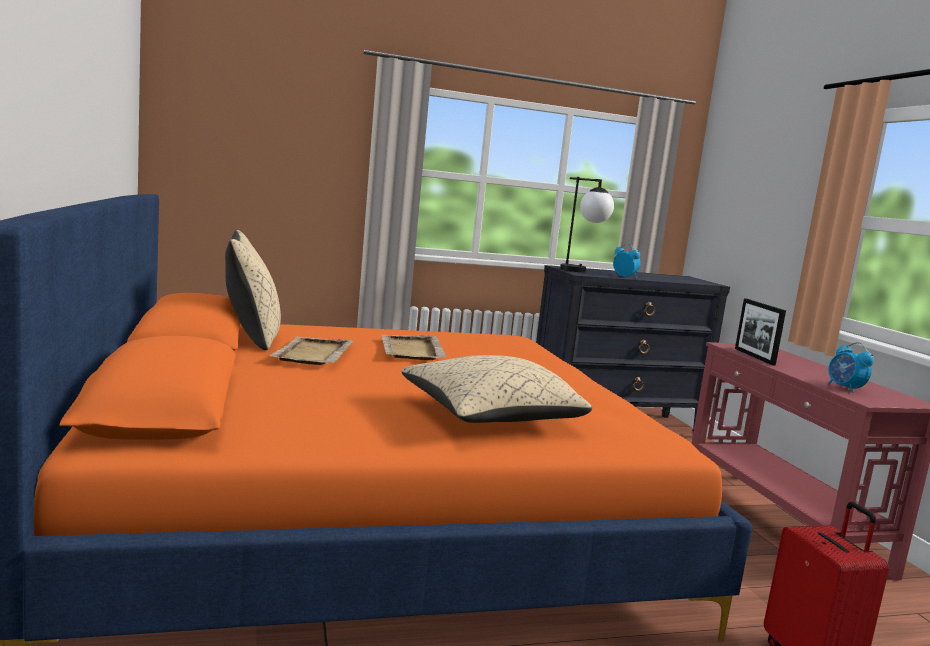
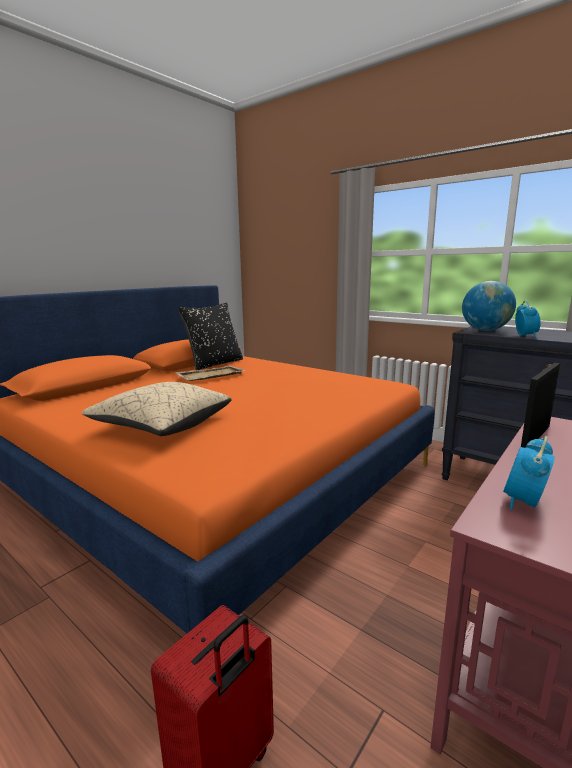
camera: 55 degrees right, 5 degrees up
beige pillow [225,230,281,350] -> black pillow [178,302,243,370]
beige tray [382,335,447,360] -> none
table lamp [560,177,614,272] -> globe [462,281,516,331]

